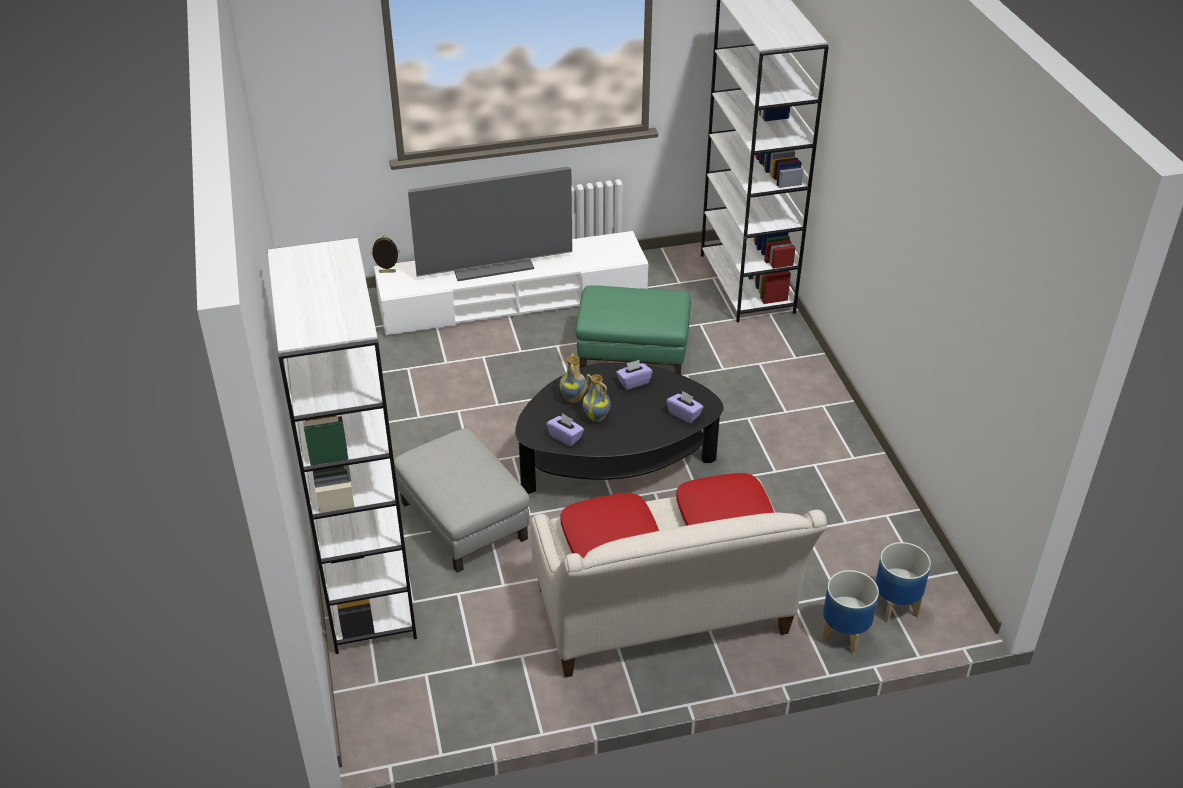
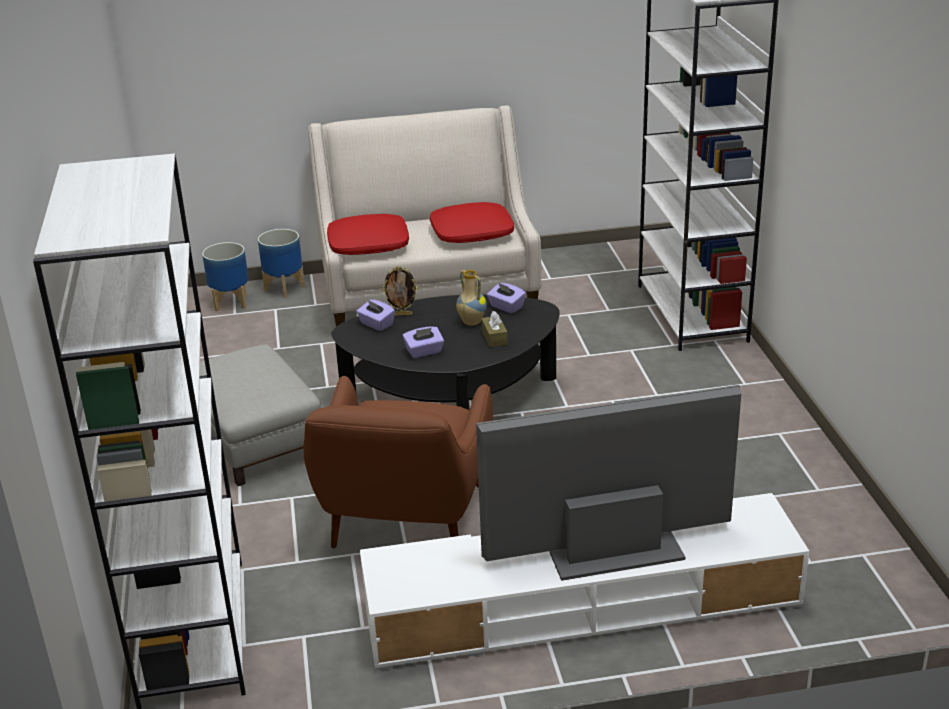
camera: 175 degrees left, 10 degrees down
picture frame [371,235,400,273] -> picture frame moved to [382,266,418,316]
grey ottoman [394,428,530,573] -> grey ottoman moved to [200,345,321,486]
vase [560,353,587,403] -> brown tissue box [481,311,508,347]
green ottoman [575,285,691,375] -> brown armchair [304,376,493,548]

